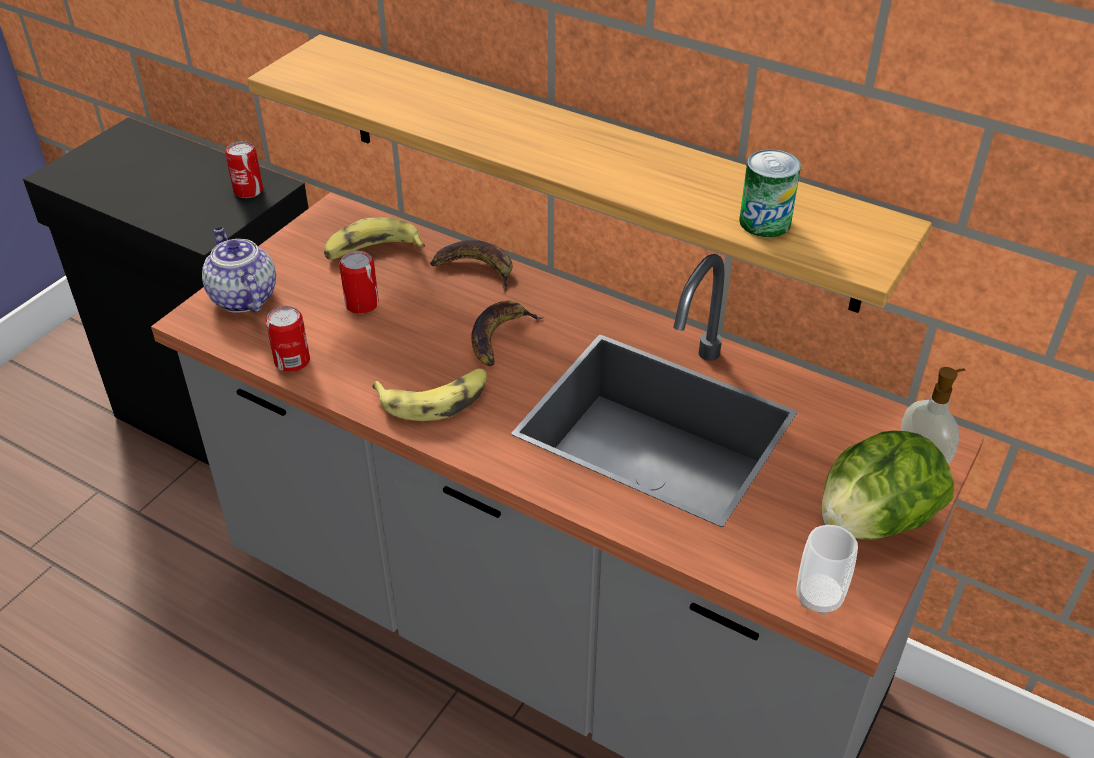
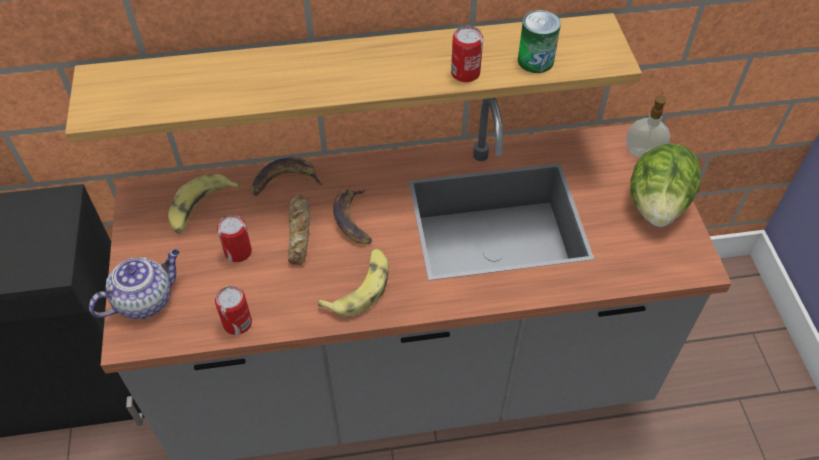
camera: 40 degrees left, 10 degrees up
teapot [202,227,276,313] -> teapot turned 120 degrees clockwise [89,249,180,319]
can [225,141,263,198] -> can moved to [451,26,483,82]
cup [797,525,858,615] -> none
none -> bread [288,195,310,265]

